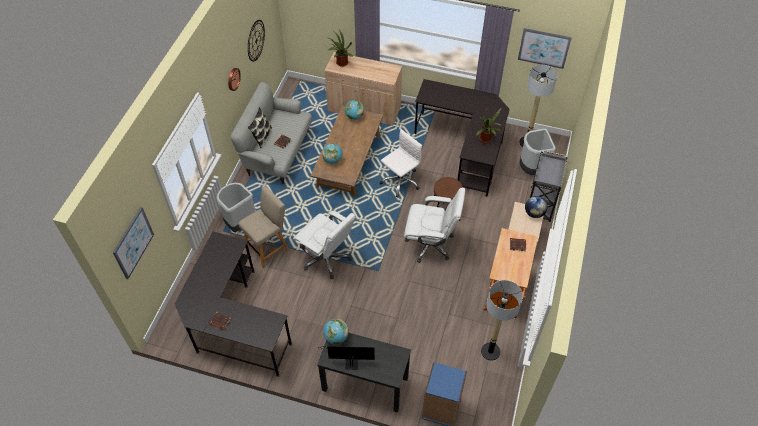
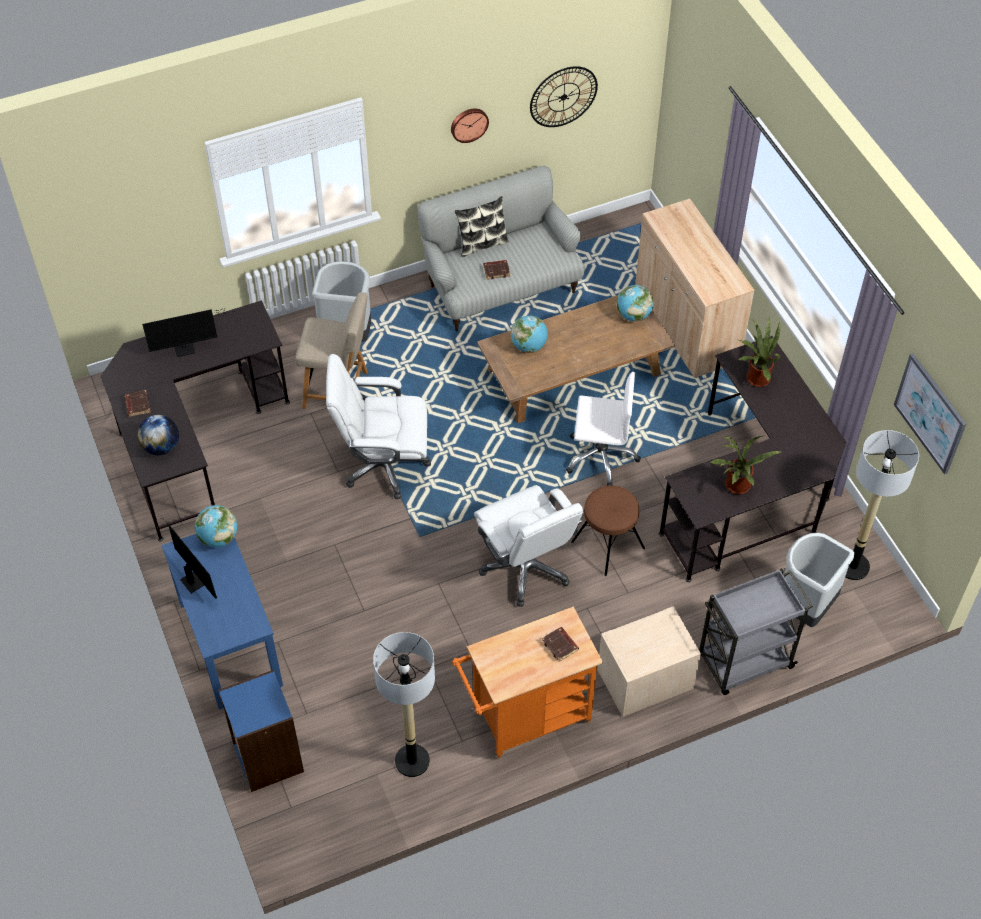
camera: 50 degrees right, 0 degrees up
picture [113,207,154,279] -> none
white office chair [293,211,356,279] -> white office chair turned 90 degrees clockwise [326,354,431,499]
black desk [317,333,411,413] -> blue desk [161,534,283,710]
potted plant [326,30,353,67] -> potted plant moved to [738,317,781,387]
globe [525,196,547,218] -> globe moved to [138,415,179,455]
none -> monitor [142,308,235,357]

